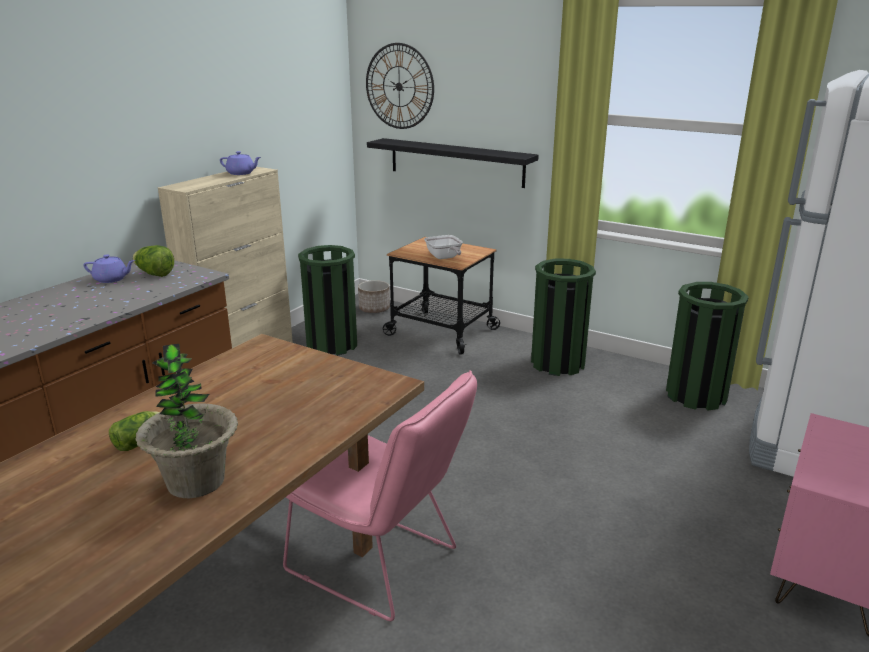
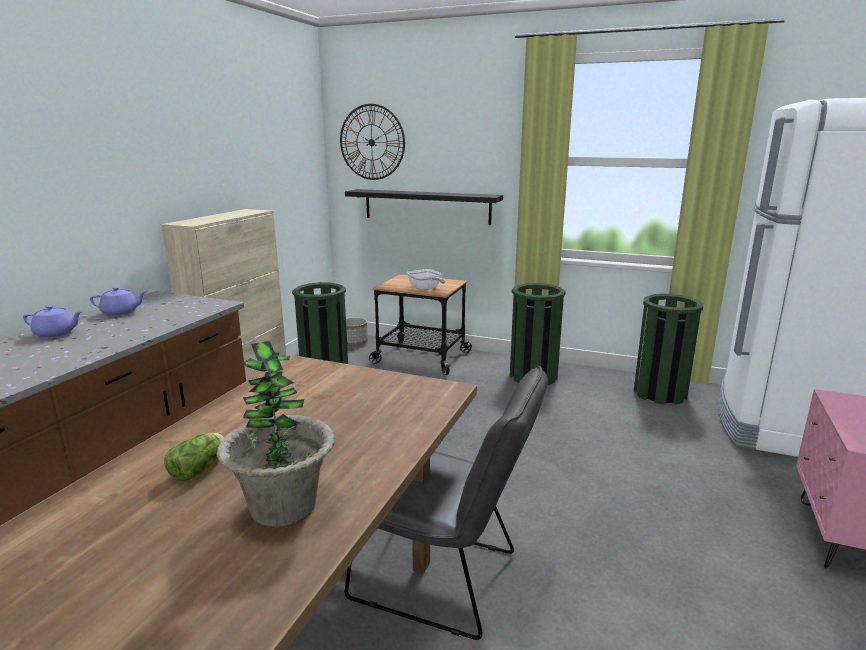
camera: 10 degrees left, 5 degrees down
lettuce [133,245,174,277] -> none
purple teapot [220,151,261,175] -> purple teapot moved to [23,305,82,338]
pink chair [283,370,477,621] -> grey chair [345,366,548,640]

